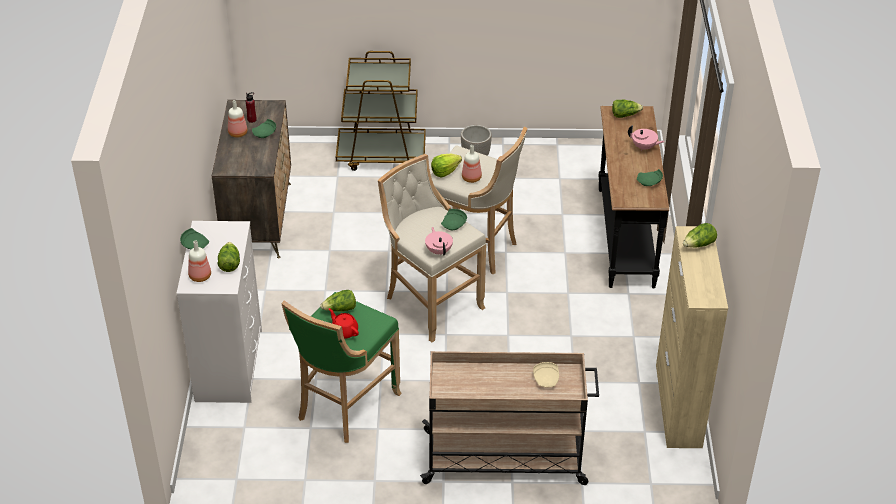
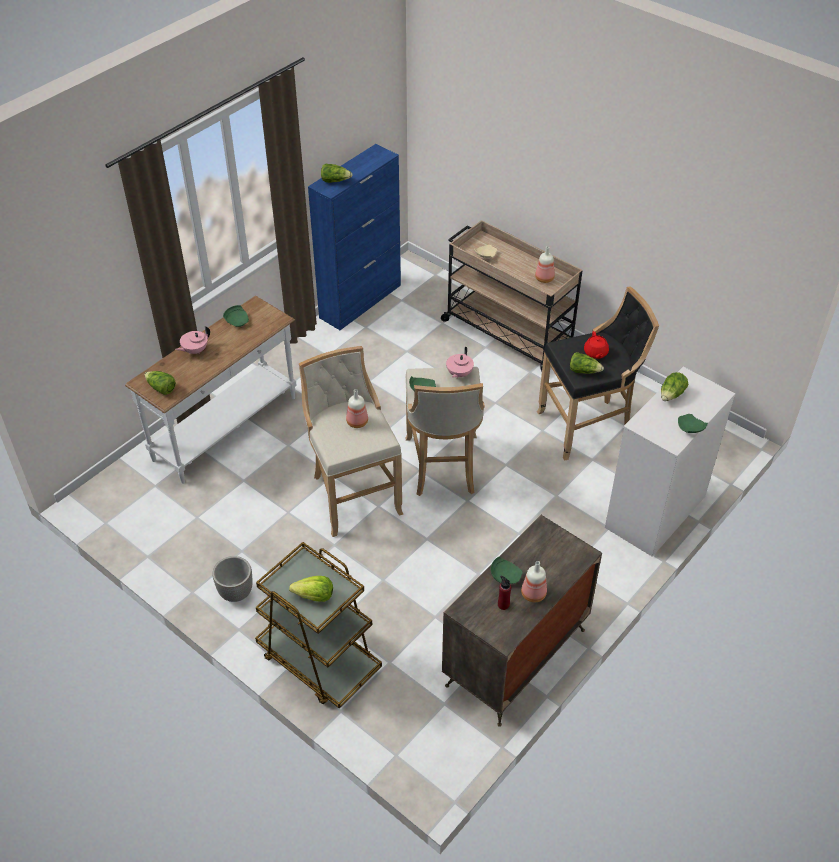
camera: 140 degrees left, 5 degrees up
bottle [188,240,211,282] -> bottle moved to [535,246,555,283]
green stool [281,292,402,443] -> black stool [537,286,659,461]
lettuce [431,154,462,178] -> lettuce moved to [289,576,333,602]
black console table [599,106,669,289] -> white console table [125,296,296,484]
pink teapot [628,125,665,151] -> pink teapot turned 105 degrees counterclockwise [175,326,210,354]
beige cabinet [656,226,728,448] -> blue cabinet [308,144,401,330]

